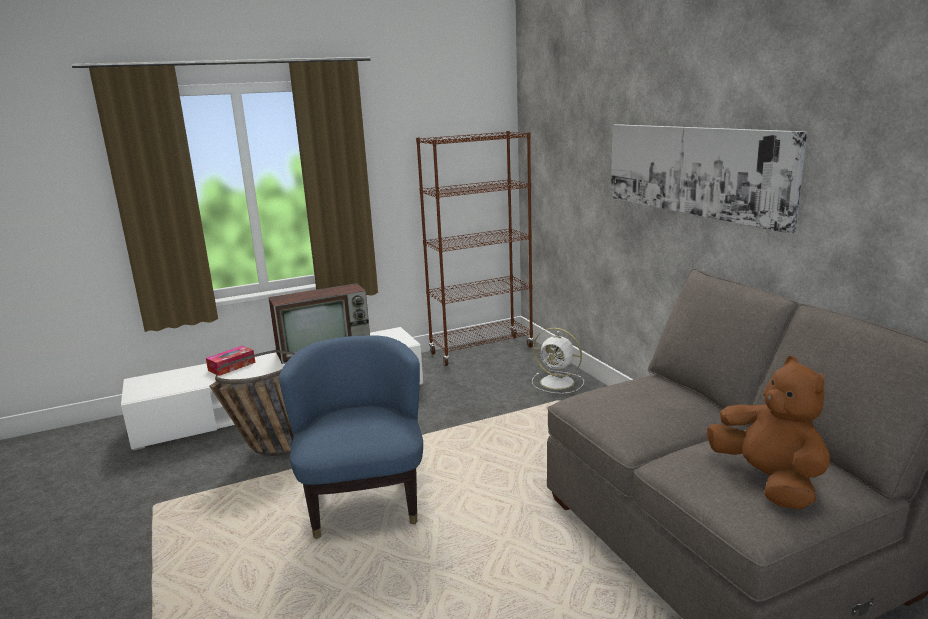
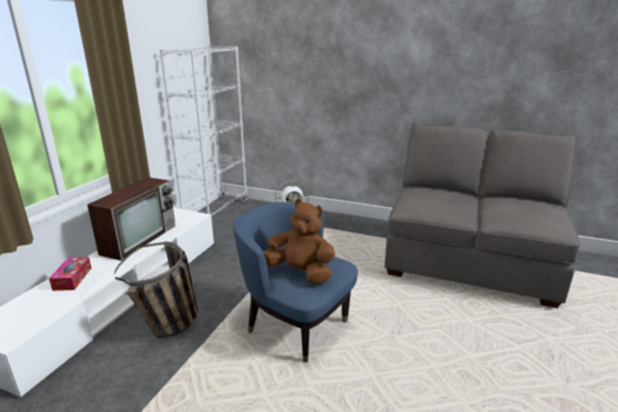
camera: 45 degrees left, 5 degrees up
brown bookcase [416,131,534,366] -> white bookcase [160,46,248,216]
picture [611,124,807,234] -> none
brown plush toy [707,356,830,510] -> brown plush toy moved to [263,199,335,284]

